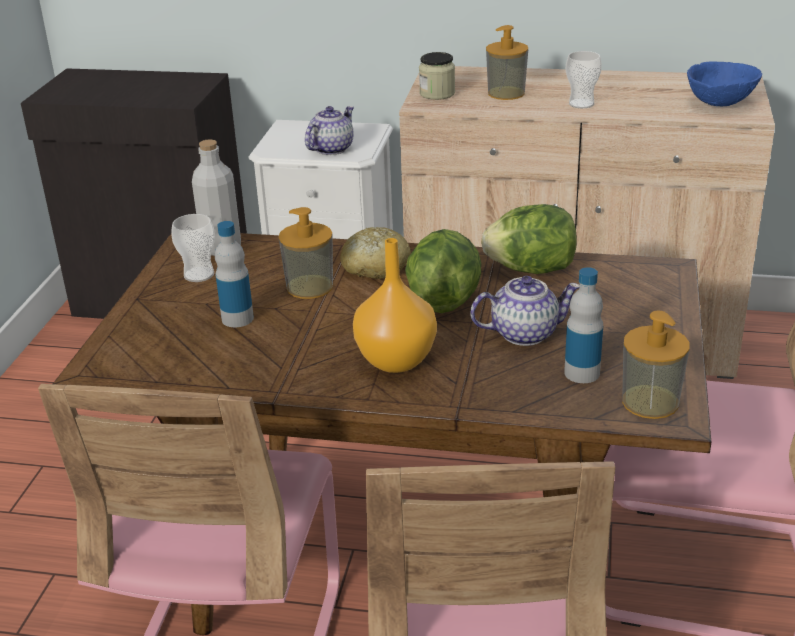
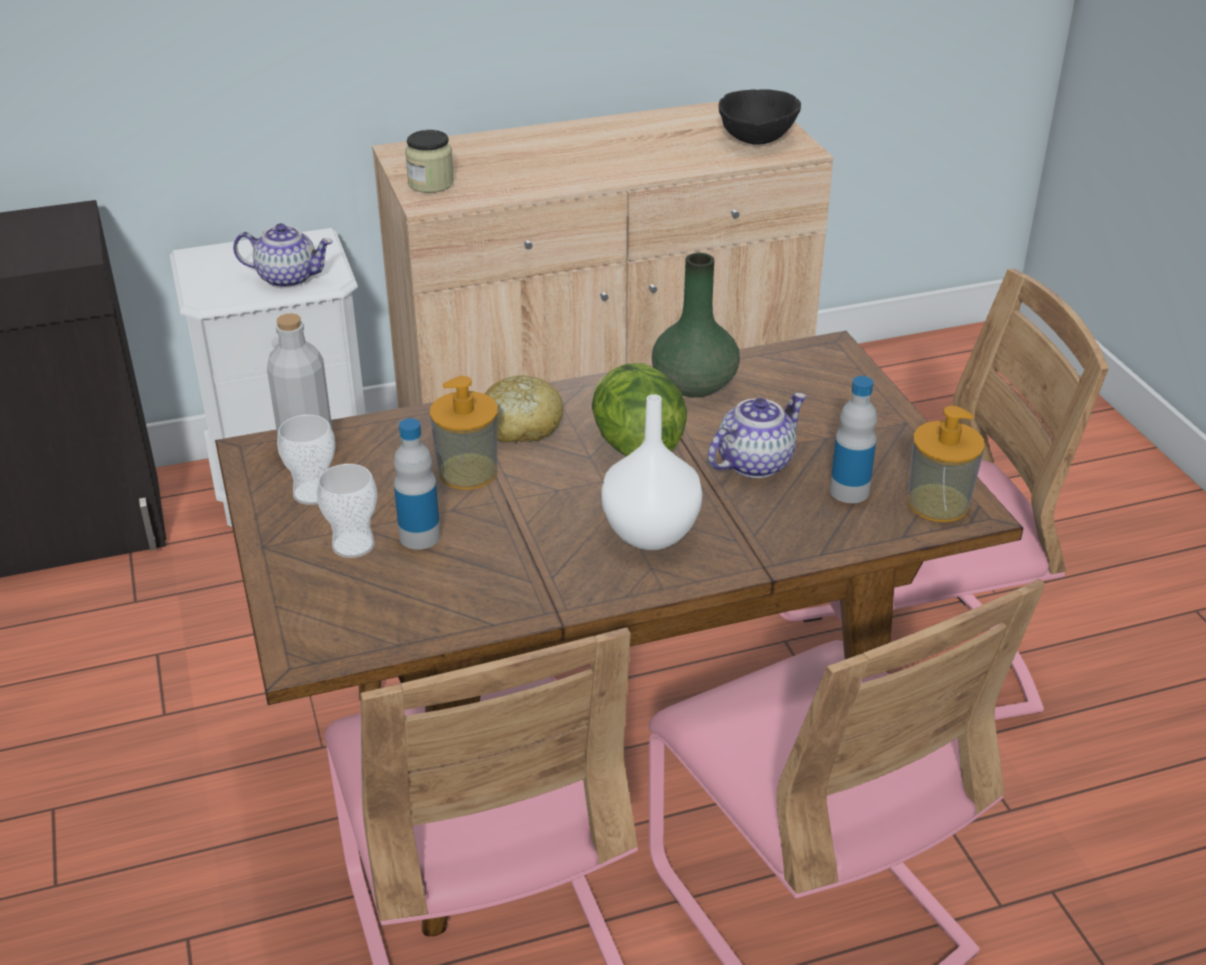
camera: 30 degrees left, 5 degrees up
teapot [305,106,354,155] -> teapot turned 90 degrees clockwise [233,223,333,288]
orange vase [353,238,437,373] -> white vase [601,394,703,550]
lettuce [481,204,577,274] -> green vase [652,253,740,398]
soap dispenser [486,25,528,100] -> none
cup [566,51,602,108] -> cup moved to [316,464,378,558]
blue bowl [687,61,762,106] -> black bowl [719,89,801,145]

